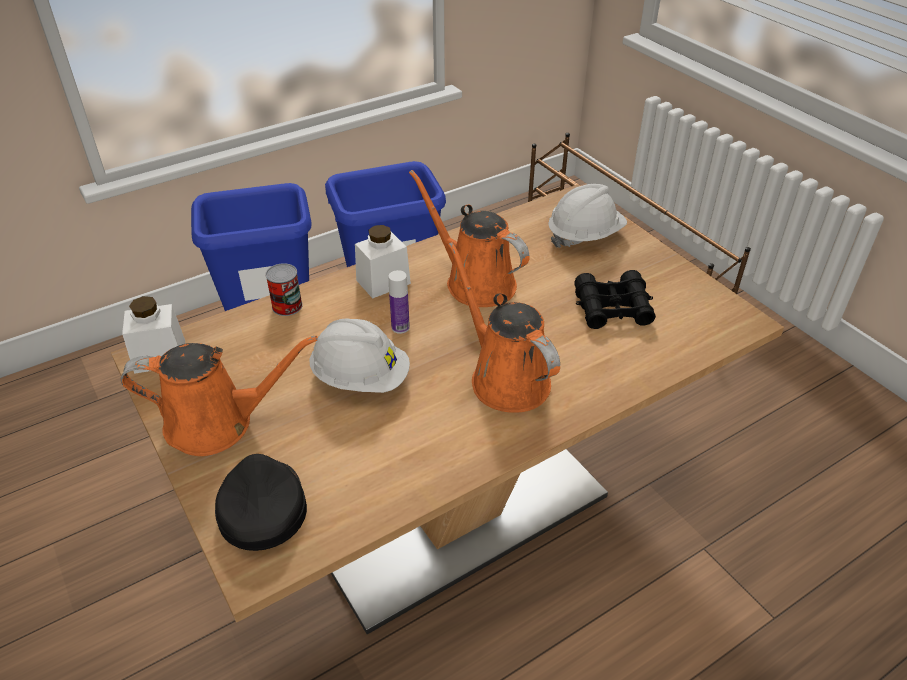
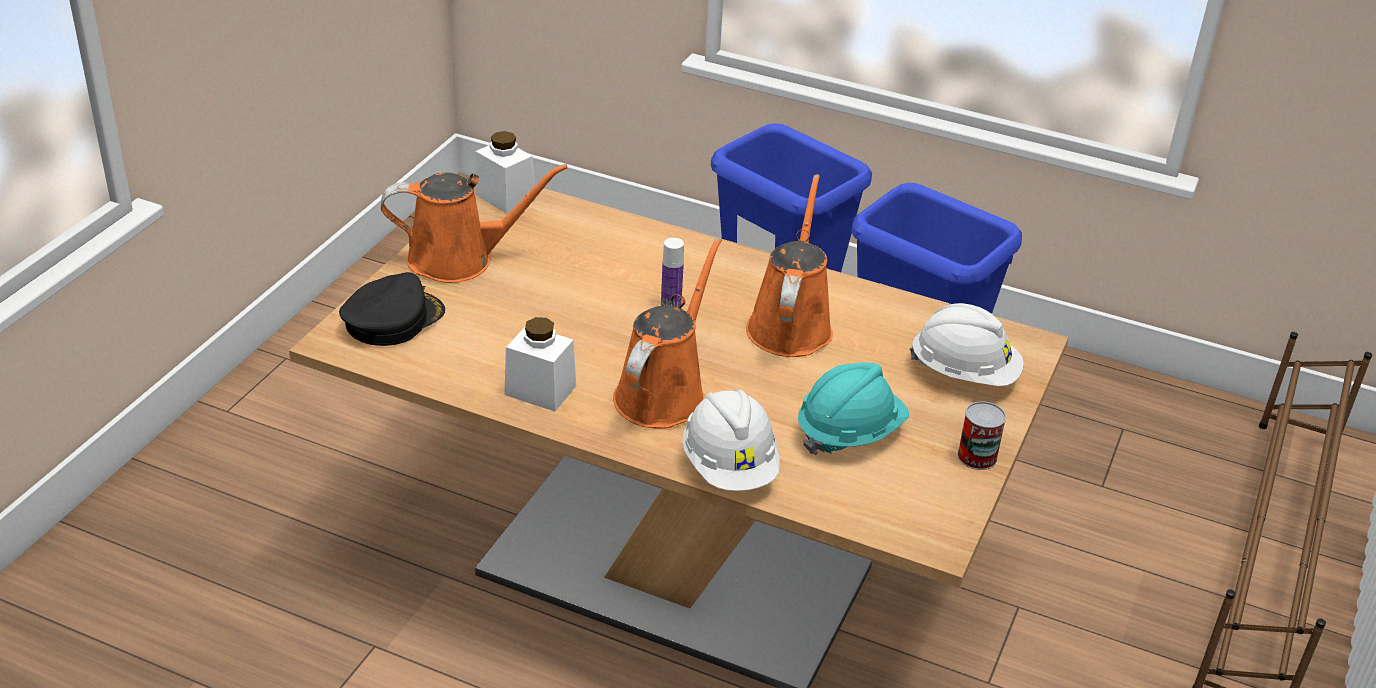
camera: 55 degrees right, 5 degrees down
orange watering can [121,336,318,456] -> orange watering can turned 60 degrees counterclockwise [381,164,568,283]
can [265,263,303,316] -> can moved to [957,401,1006,470]
white hard hat [310,319,410,393] -> white hard hat moved to [682,389,780,491]
white jar [355,225,411,299] -> white jar moved to [504,317,576,411]
black binoculars [574,270,656,329] -> turquoise hard hat [798,362,909,455]

